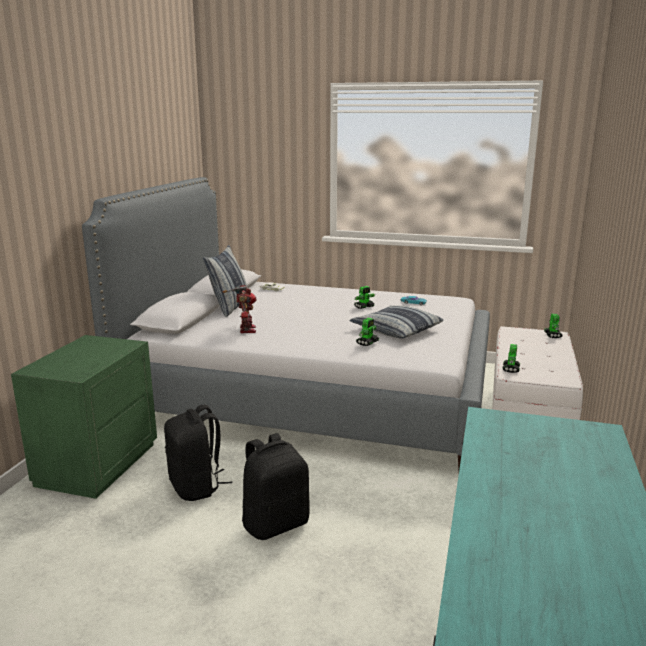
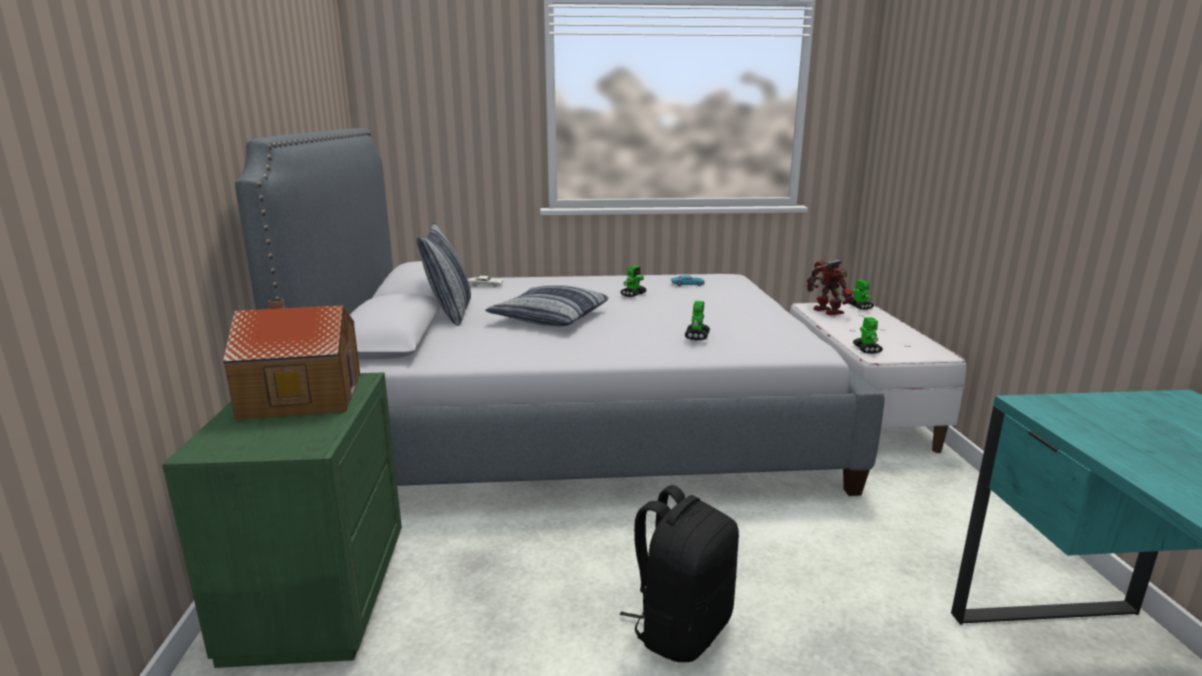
camera: 20 degrees left, 0 degrees up
black backpack [164,405,232,501] -> none
toy robot [223,285,257,333] -> toy robot moved to [807,259,854,315]
pillow [350,305,443,339] -> pillow moved to [485,285,609,326]
none -> toy house [223,299,360,421]

